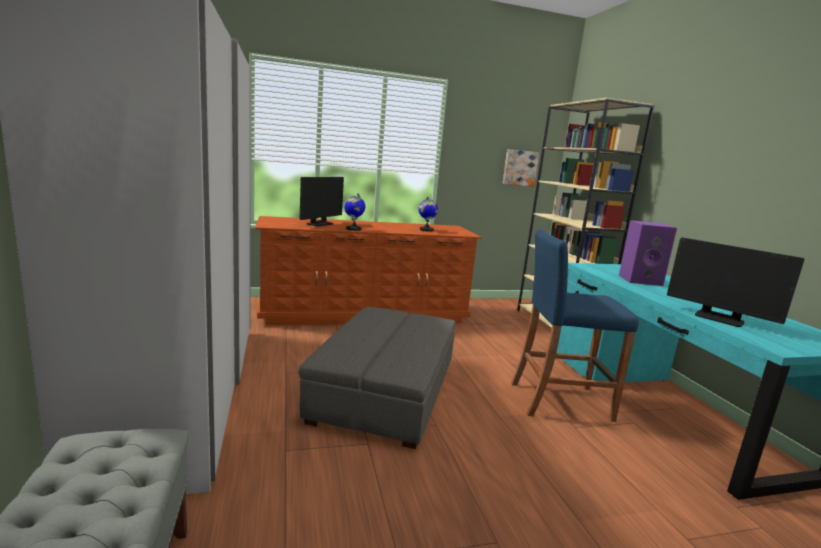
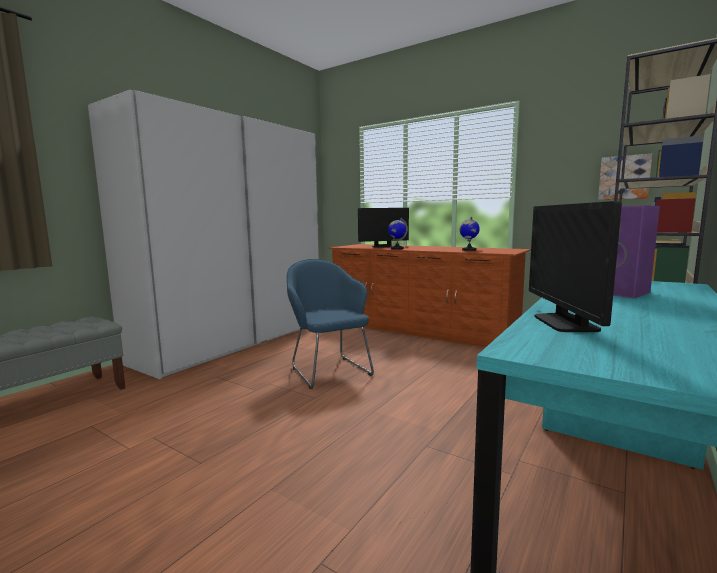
camera: 50 degrees right, 5 degrees down
grey ottoman [299,307,456,449] -> blue armchair [287,259,374,389]
blue stool [511,229,639,422] -> none

